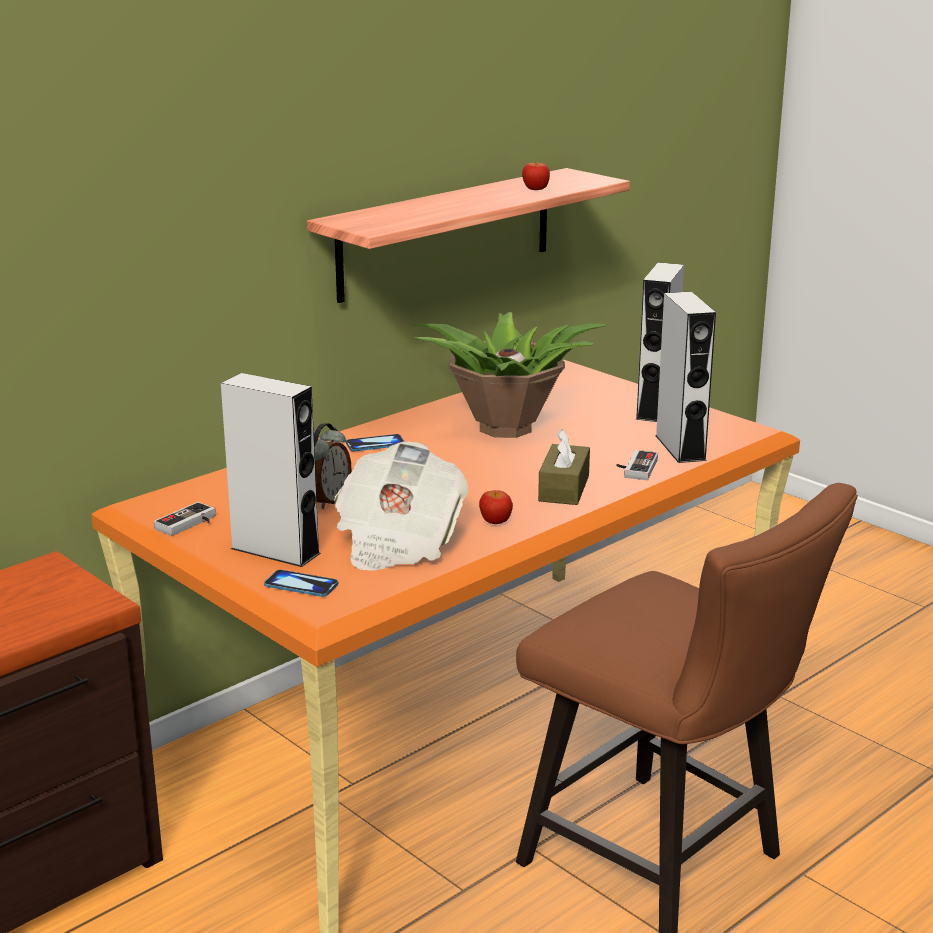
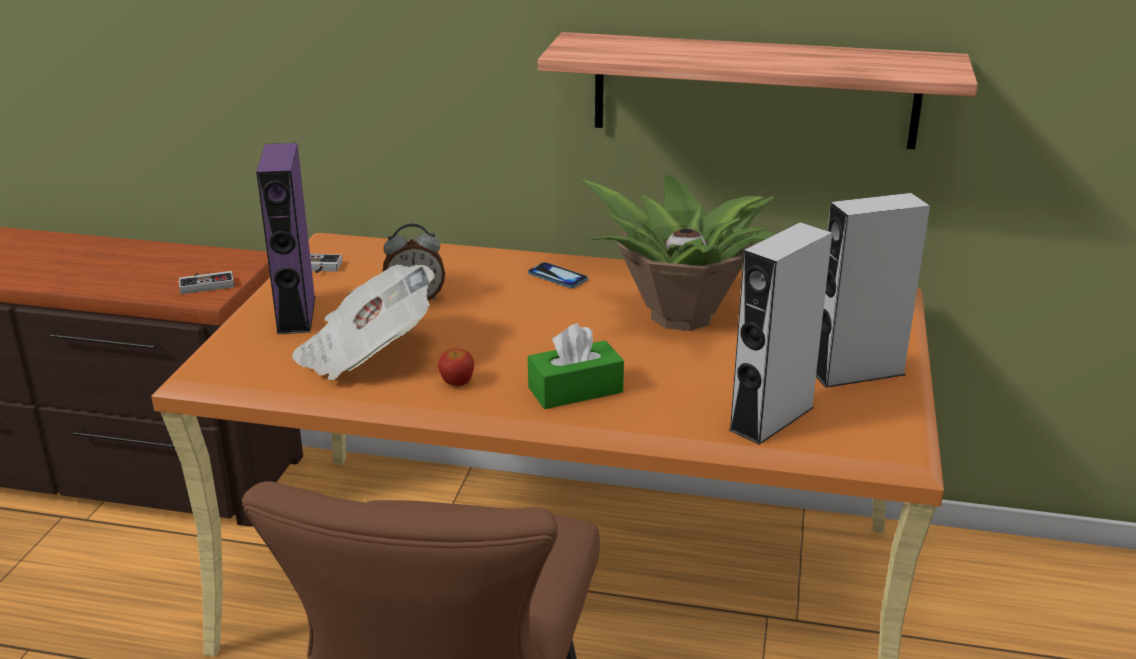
camera: 55 degrees right, 5 degrees up
grey speaker [221,373,321,567] -> purple speaker [256,143,316,334]
phone [264,570,338,597] -> none
apple [522,162,550,190] -> none
brown tissue box [538,429,590,505] -> green tissue box [528,323,624,409]
game controller [617,450,658,480] -> game controller moved to [179,271,234,294]

